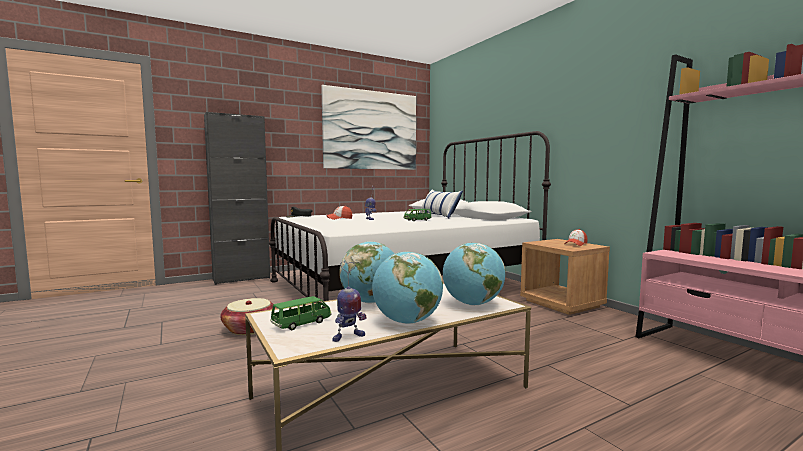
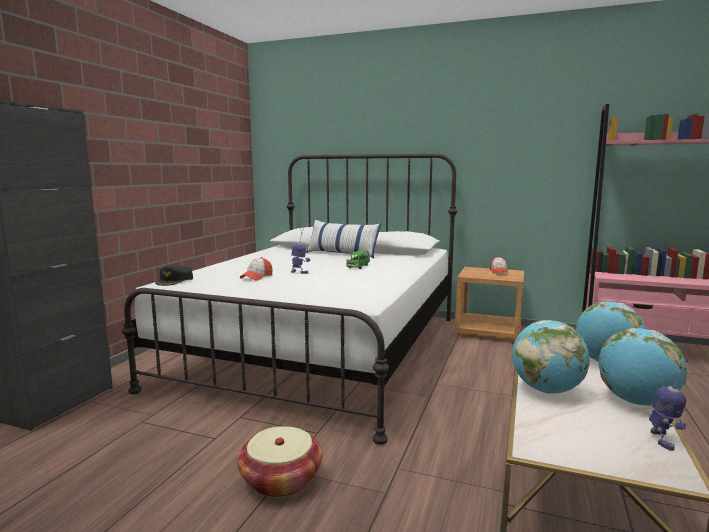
camera: 40 degrees left, 5 degrees up
green toy car [270,296,332,330] -> none
picture [321,85,416,170] -> none

